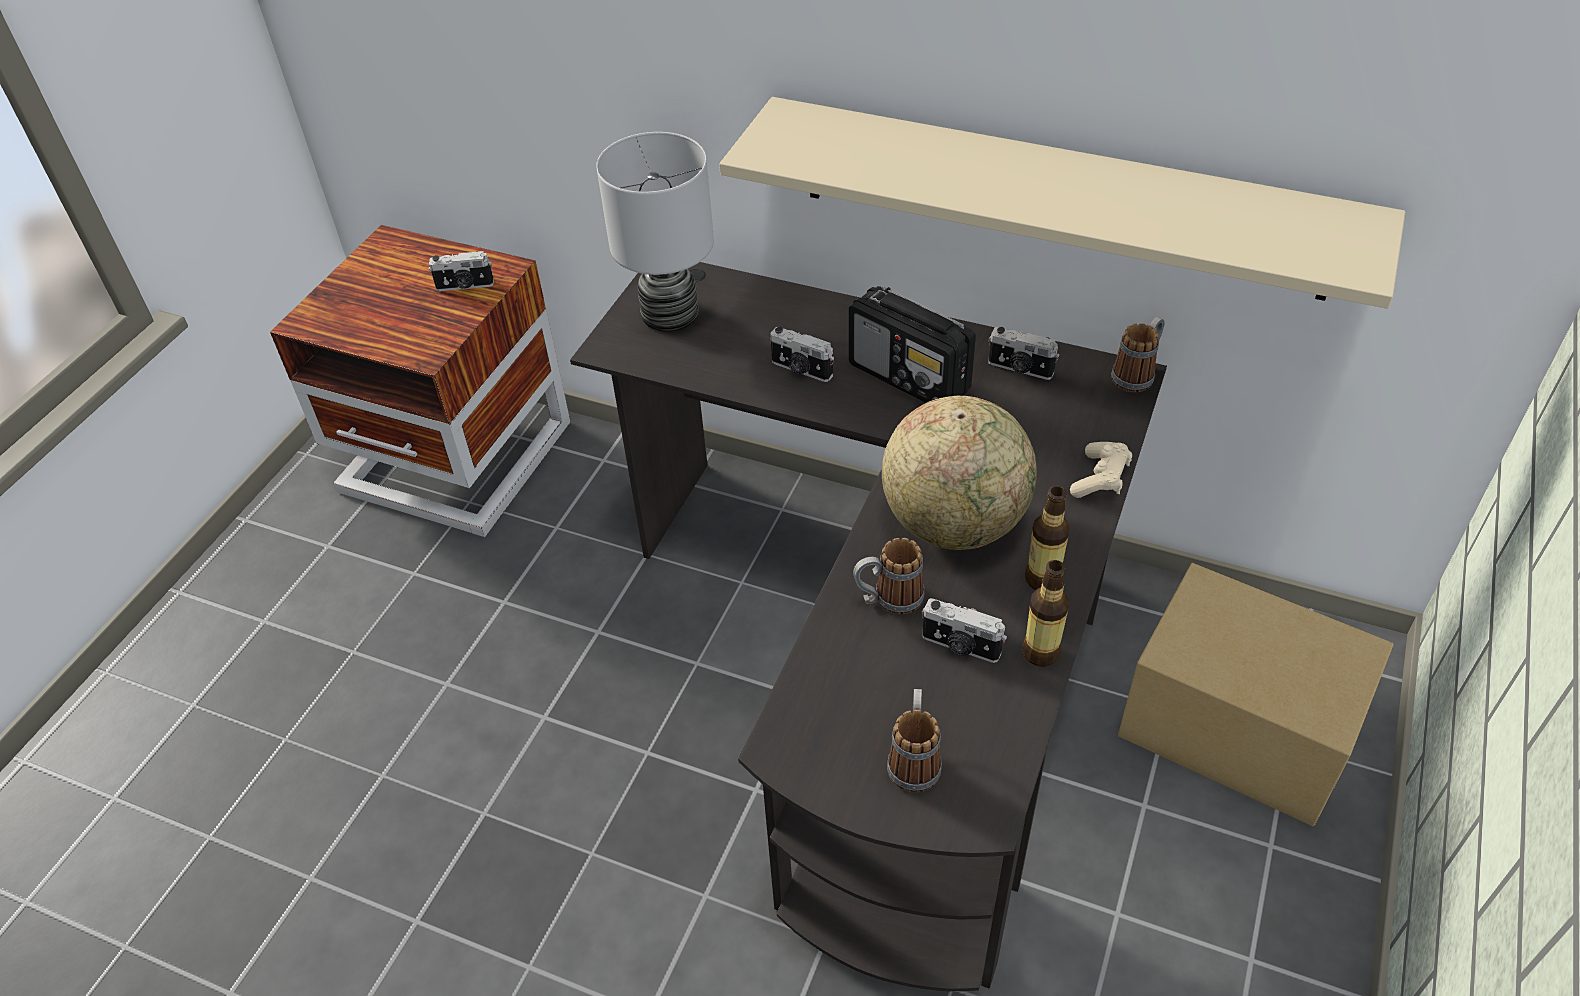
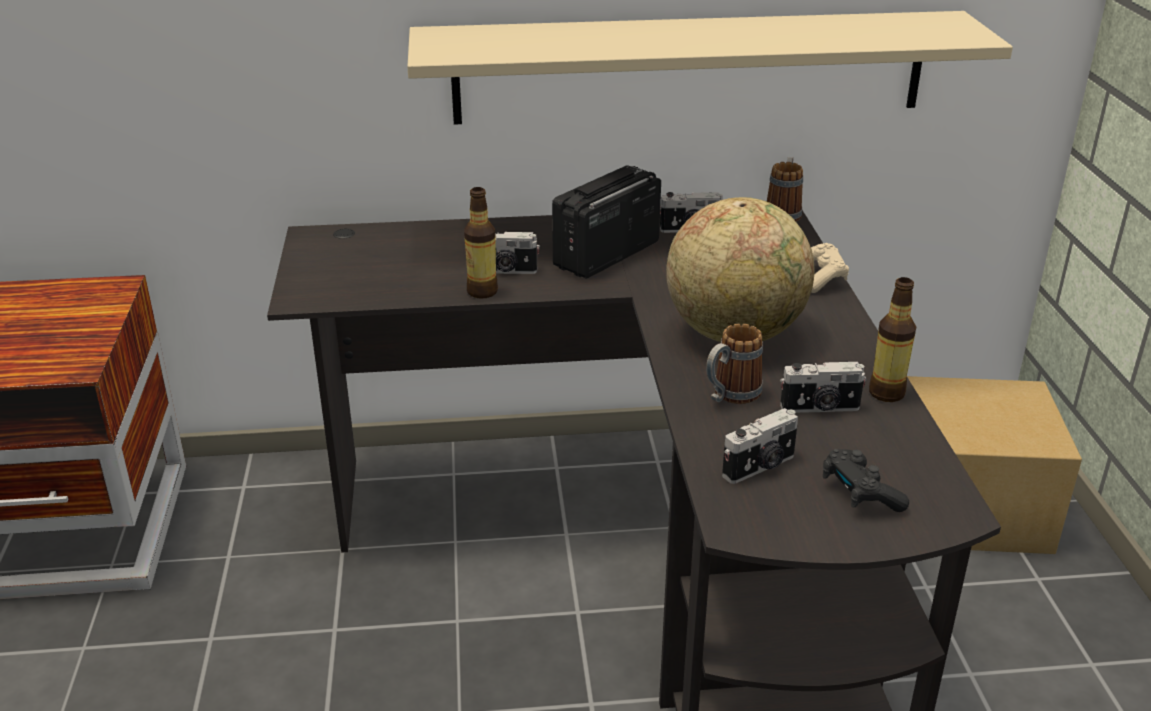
camera: 30 degrees left, 15 degrees down
camera [429,251,494,291] -> camera moved to [722,408,798,484]
grey table lamp [596,132,714,332] -> none
radio [849,286,976,403] -> radio turned 120 degrees clockwise [552,165,661,279]
mug [887,689,942,792] -> black game controller [823,449,909,512]
bottle [1025,486,1070,590] -> bottle moved to [464,187,498,299]

